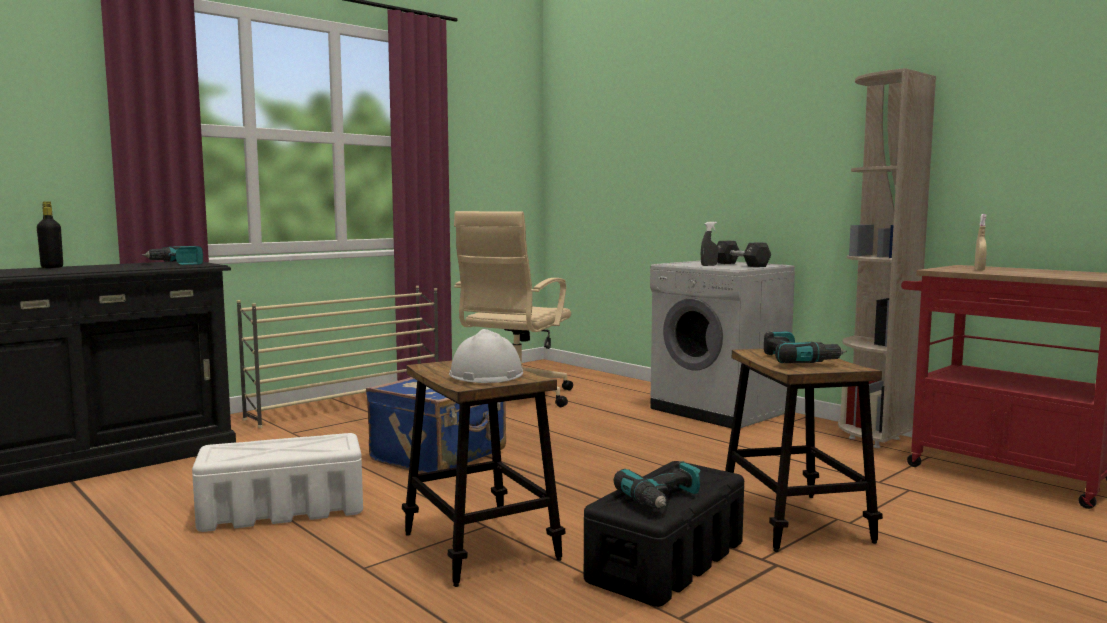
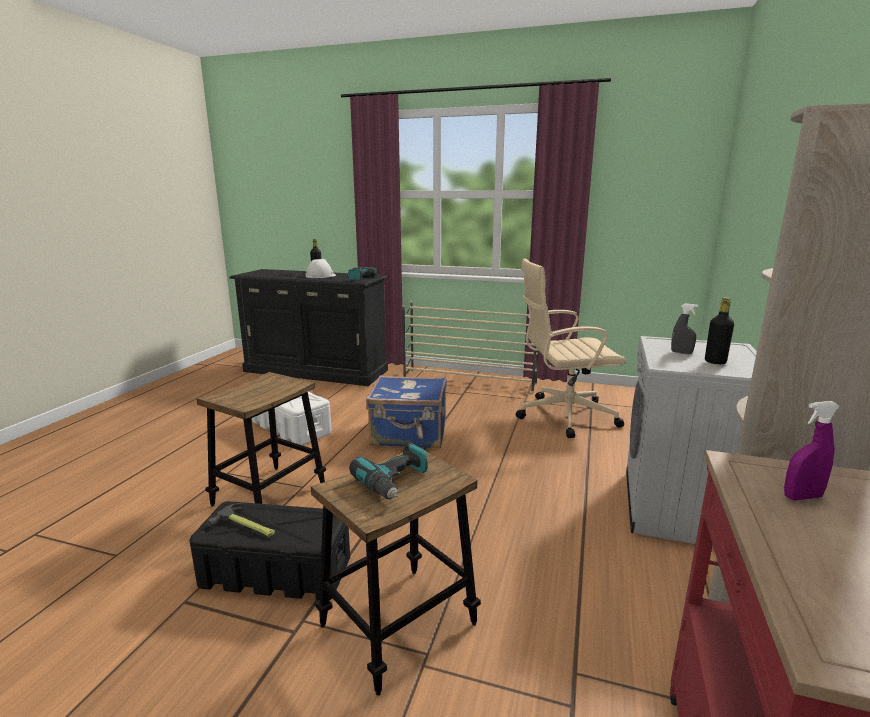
camera: 60 degrees right, 10 degrees up
white hard hat [449,329,523,383] -> white hard hat moved to [305,259,336,278]
power drill [614,461,701,509] -> hammer [207,503,275,537]
black dumbbell [717,241,771,267] -> black bottle [705,297,734,364]
beige spray bottle [974,214,987,270] -> purple spray bottle [784,401,840,501]

